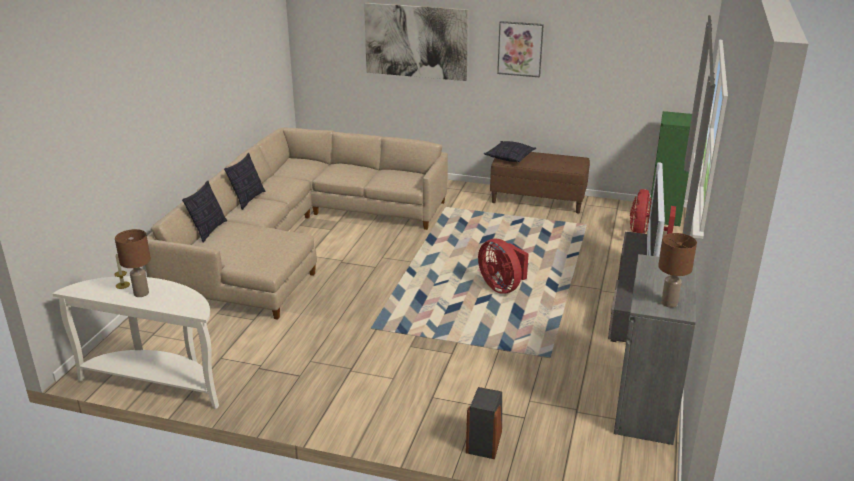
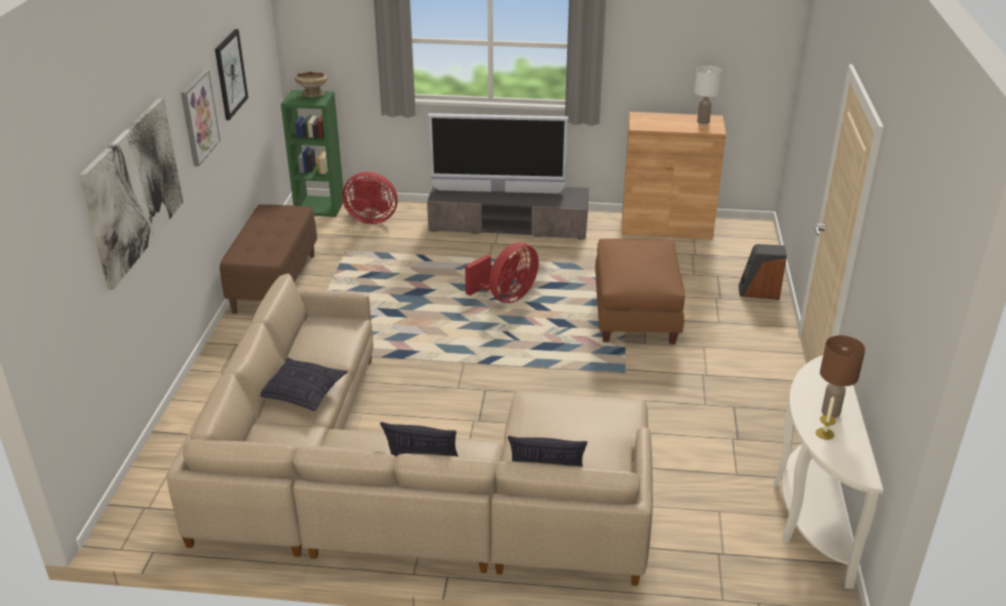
camera: 100 degrees left, 5 degrees up
pillow [484,141,536,162] -> pillow moved to [260,358,347,411]
grey cabinet [614,254,696,445] -> brown cabinet [622,112,726,240]
brown table lamp [658,233,697,308] -> white table lamp [694,65,722,124]
none -> picture [215,29,248,120]
none -> beige bowl [295,71,327,97]
none -> brown ottoman [595,239,685,344]

